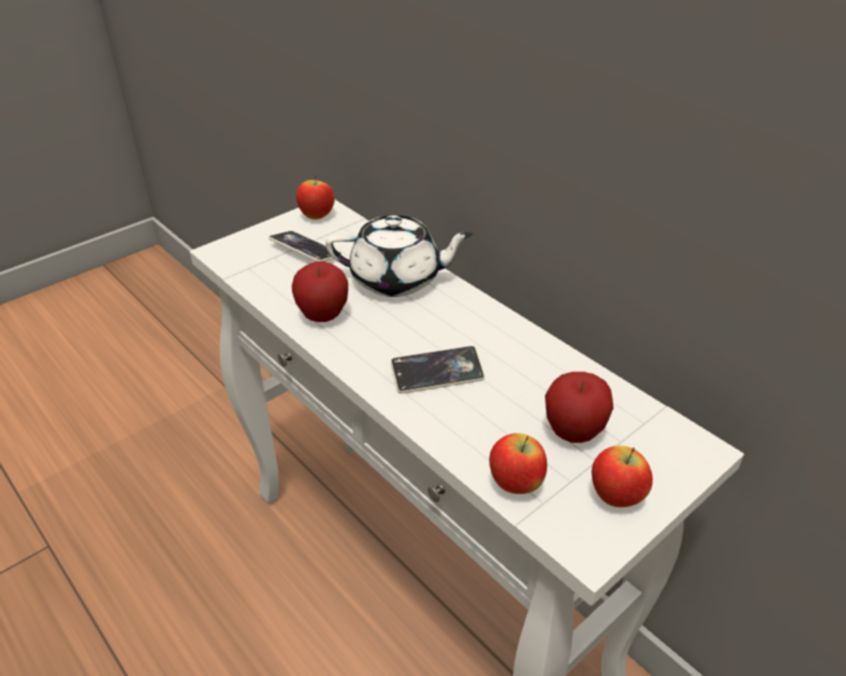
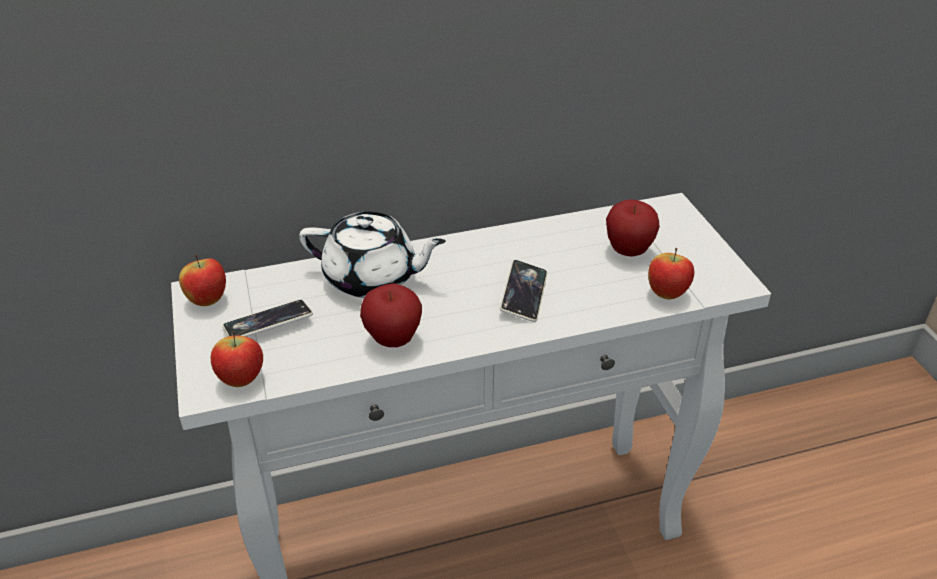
camera: 65 degrees left, 0 degrees up
white teapot [326,215,473,297] -> white teapot turned 75 degrees clockwise [299,212,446,298]
apple [592,446,653,507] -> apple moved to [211,331,263,387]

